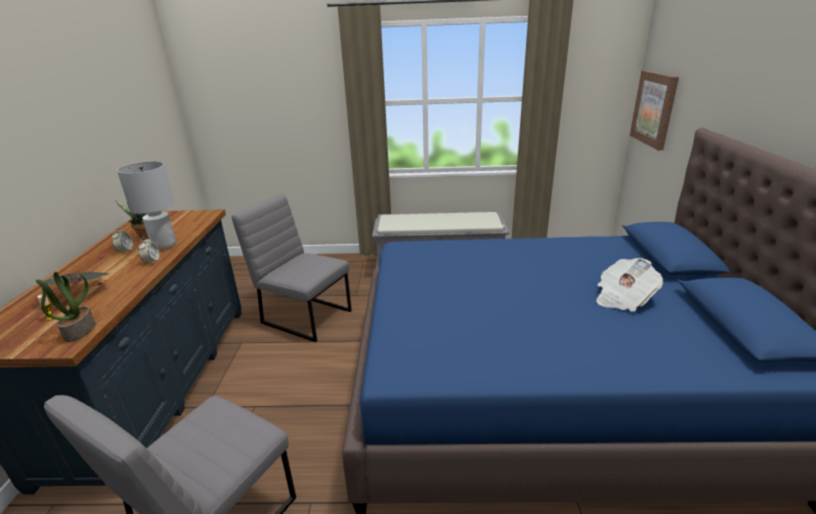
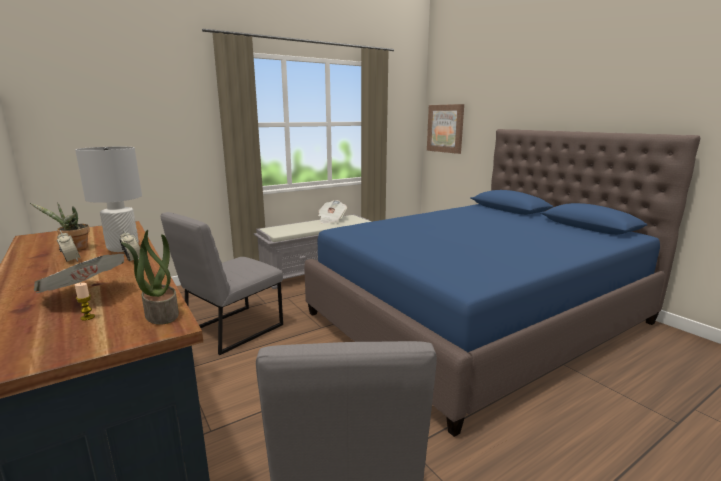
camera: 35 degrees left, 10 degrees down
grey chair [231,194,352,342] -> grey chair turned 45 degrees counterclockwise [160,212,283,355]
newspaper [596,258,663,311] -> newspaper moved to [318,200,347,223]

